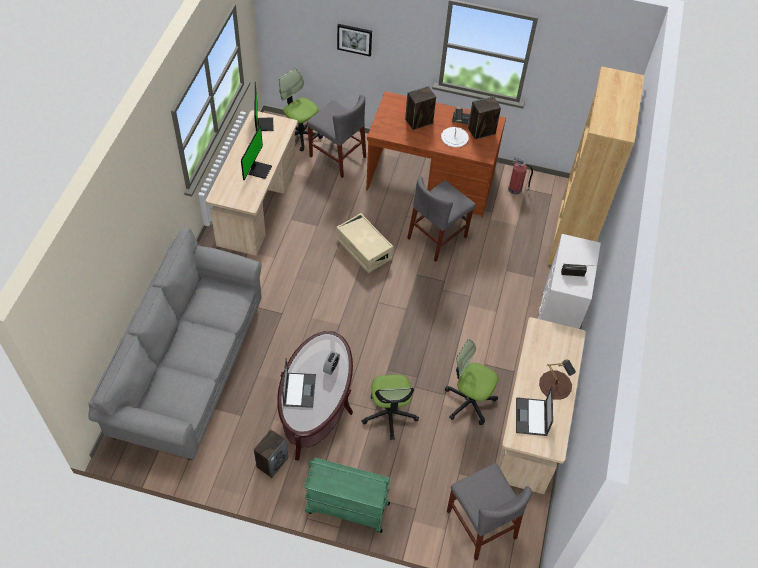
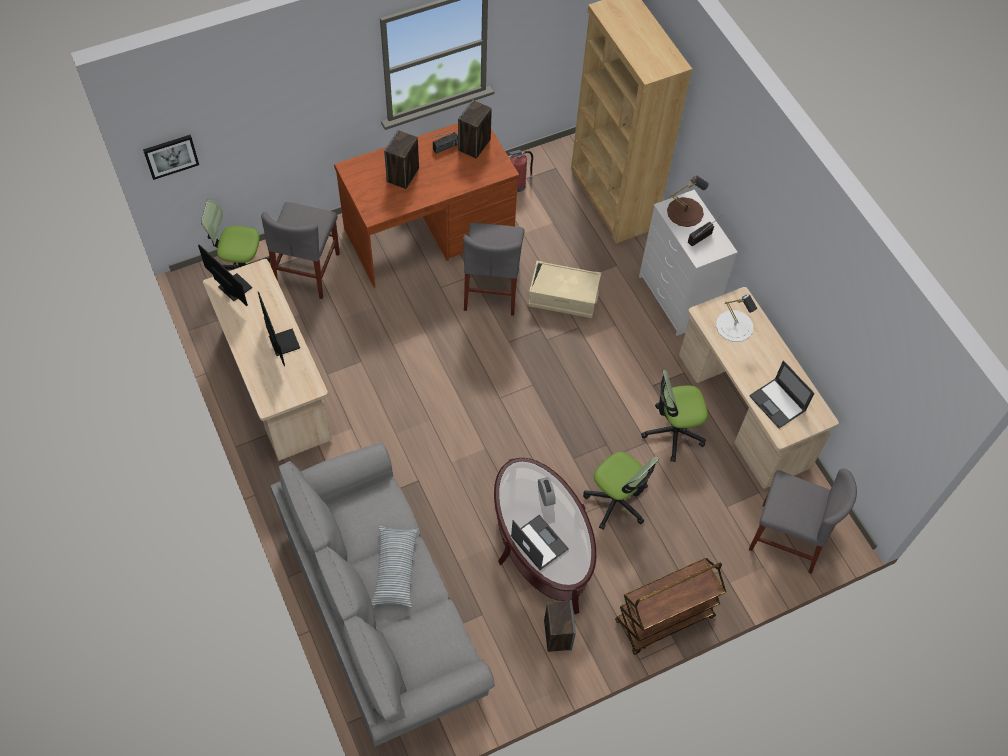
camera: 40 degrees left, 5 degrees up
green cart [304,457,390,533] -> brown cart [615,558,726,655]
grey chair [307,95,366,178] -> grey chair turned 105 degrees clockwise [261,202,340,299]
beige storage box [336,213,393,273] -> beige storage box moved to [529,261,601,318]
picture [337,24,372,56] -> picture moved to [143,135,199,180]
white table lamp [441,107,469,148] -> white table lamp moved to [716,294,757,342]
brown table lamp [539,359,576,400] -> brown table lamp moved to [667,175,709,227]
none -> pillow [371,526,418,608]

